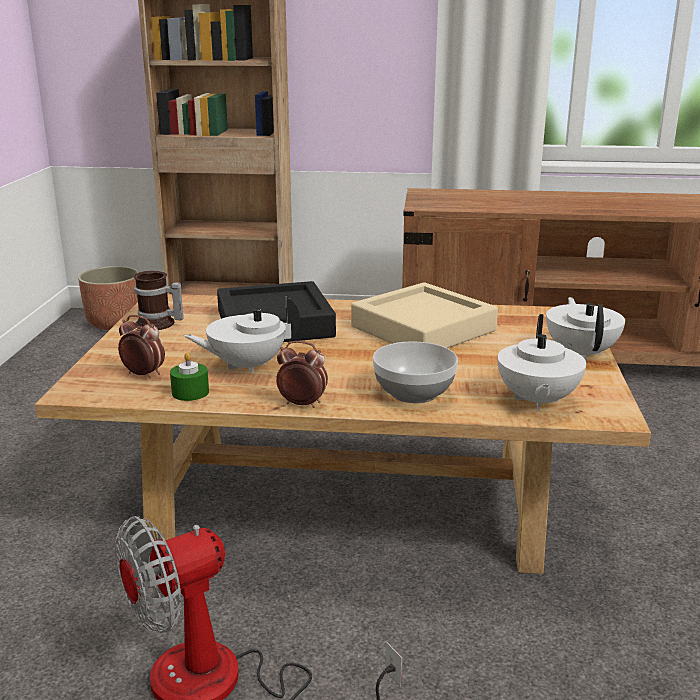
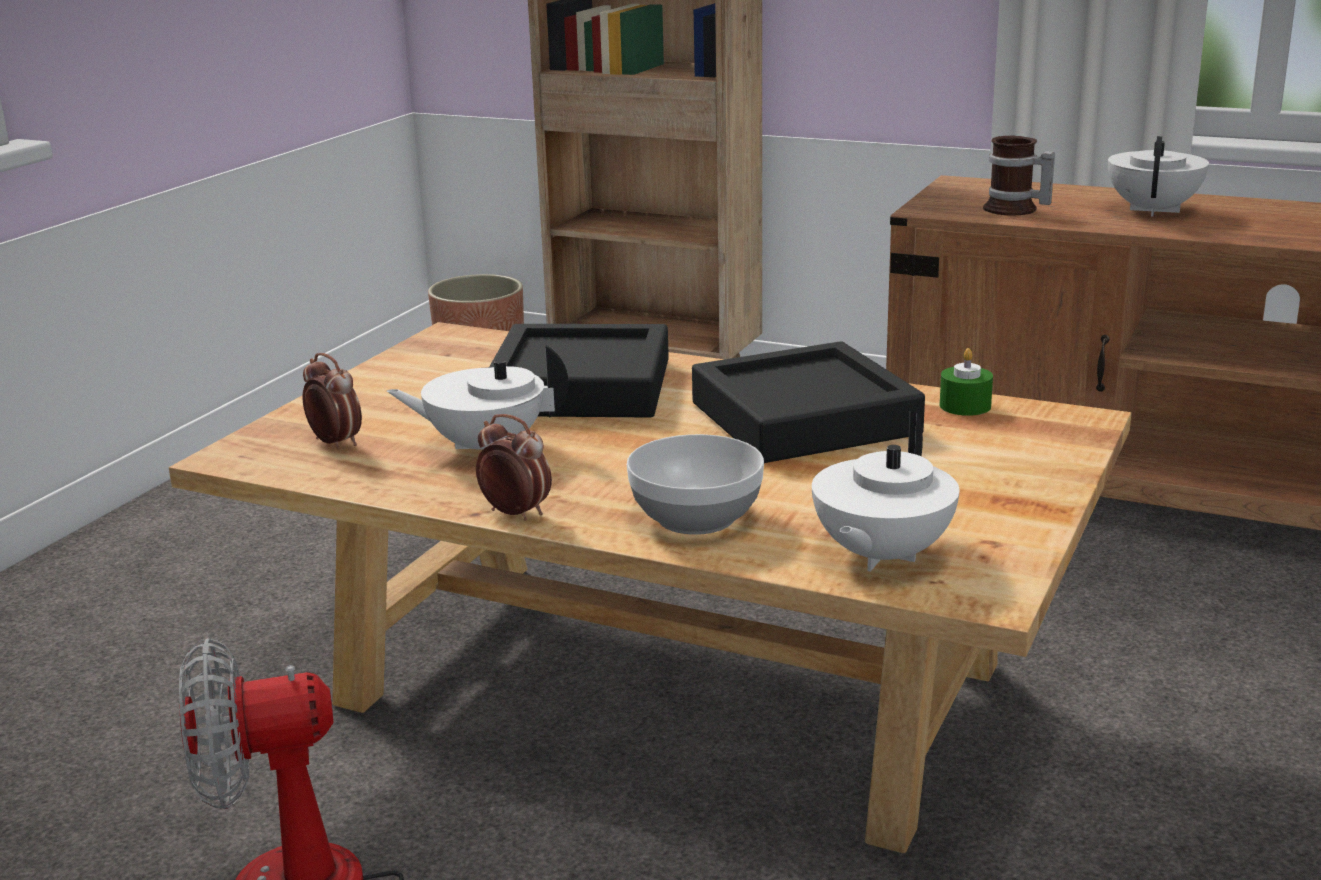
camera: 20 degrees right, 0 degrees up
mug [134,271,183,330] -> mug moved to [983,135,1055,215]
green candle [170,352,209,401] -> green candle moved to [940,348,993,416]
beige tray [351,282,498,348] -> black tray [692,341,925,463]
white teapot [546,297,625,361] -> white teapot moved to [1108,136,1209,216]

